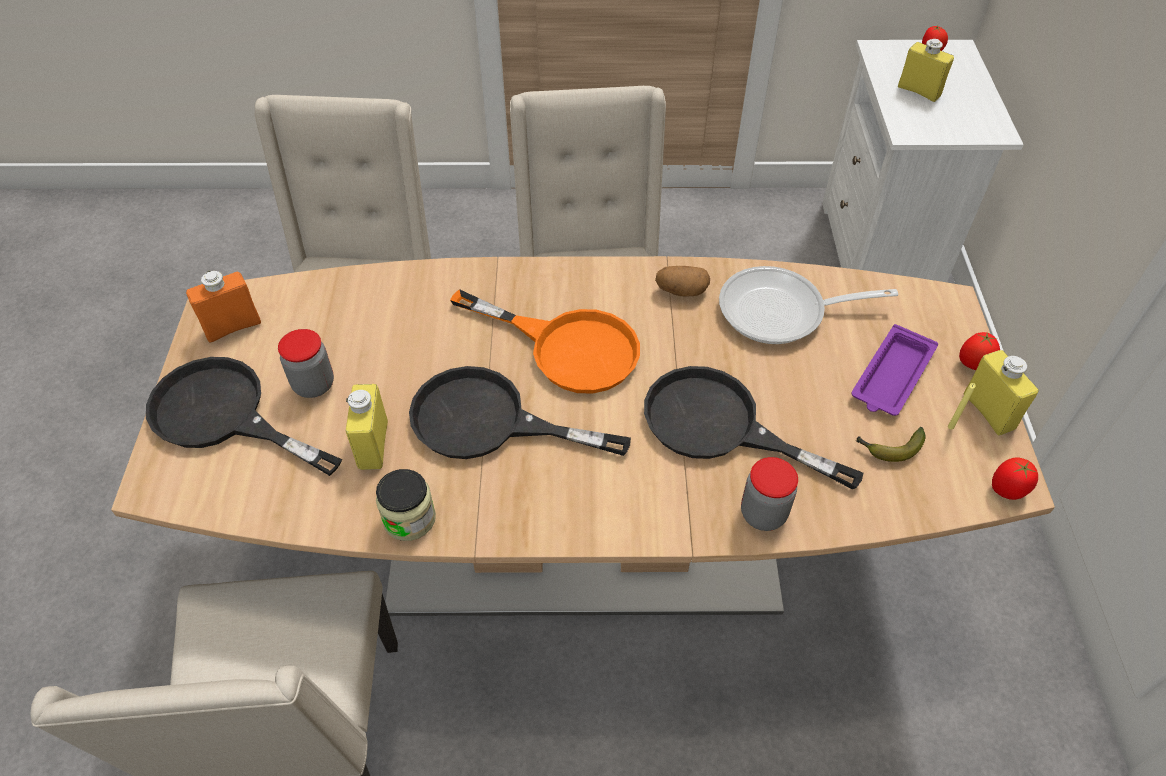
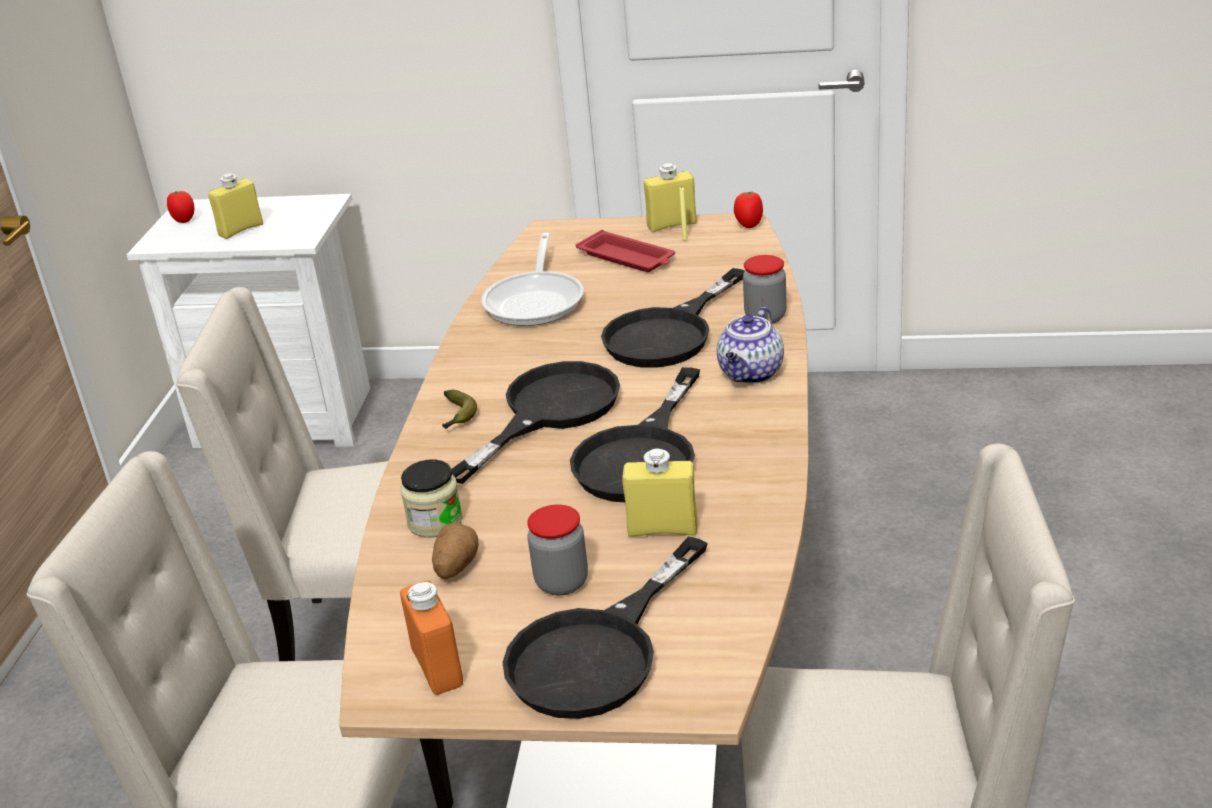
camera: 80 degrees left, 20 degrees down
jar [376,469,436,541] -> jar moved to [400,459,463,538]
orange frying pan [450,289,640,394] -> black frying pan [451,361,620,484]
potato [655,266,710,296] -> potato moved to [432,523,479,579]
purple tray [851,324,938,416] -> red tray [576,230,675,272]
banana [856,427,926,462] -> banana moved to [442,390,477,429]
tomato [959,332,1000,370] -> none
none -> teapot [717,307,784,384]

